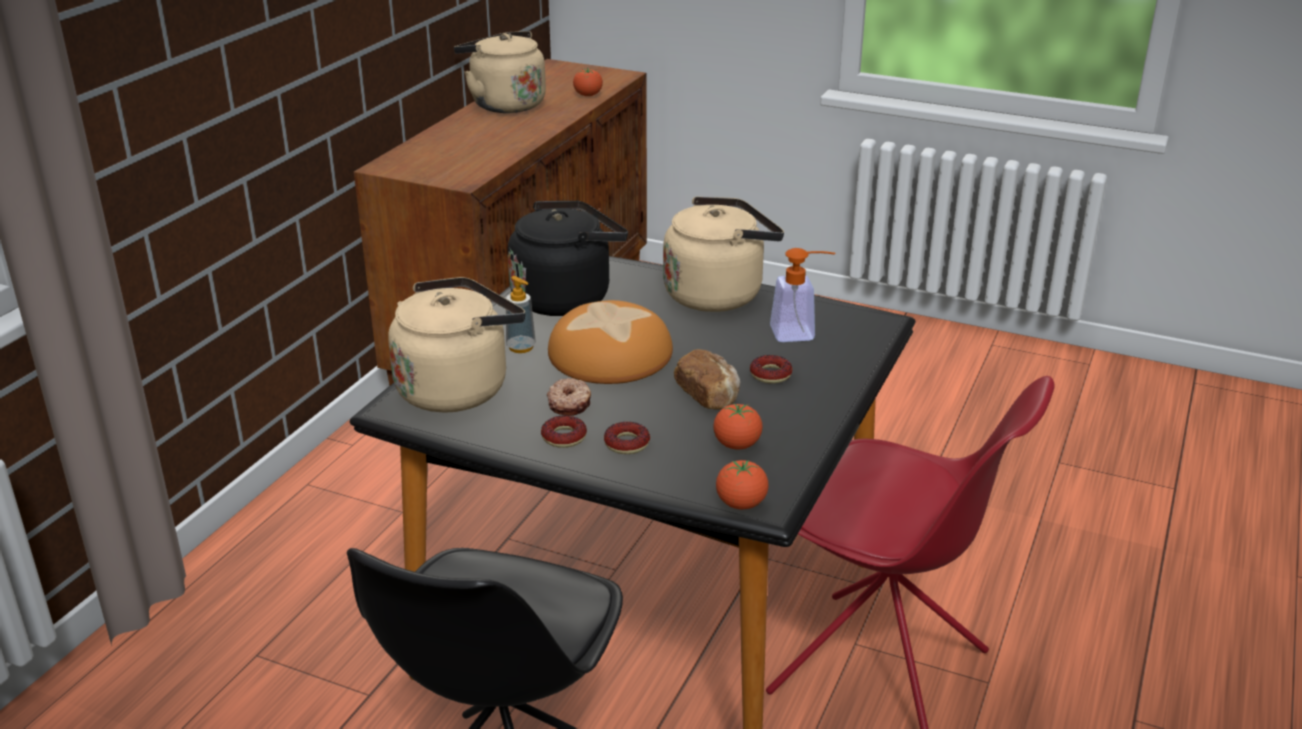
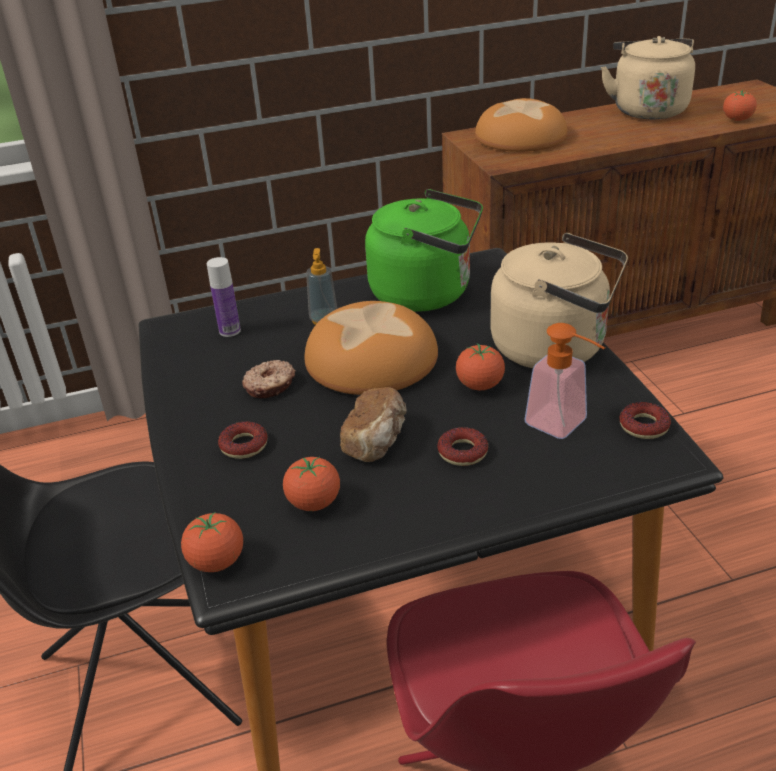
camera: 50 degrees right, 5 degrees up
beige kettle [388,277,525,413] -> bottle [207,257,241,337]
black kettle [508,201,628,316] -> green kettle [365,189,483,312]
donut [541,415,587,448] -> donut moved to [619,402,671,439]
none -> tomato [456,344,505,390]
none -> bread [475,98,567,152]

